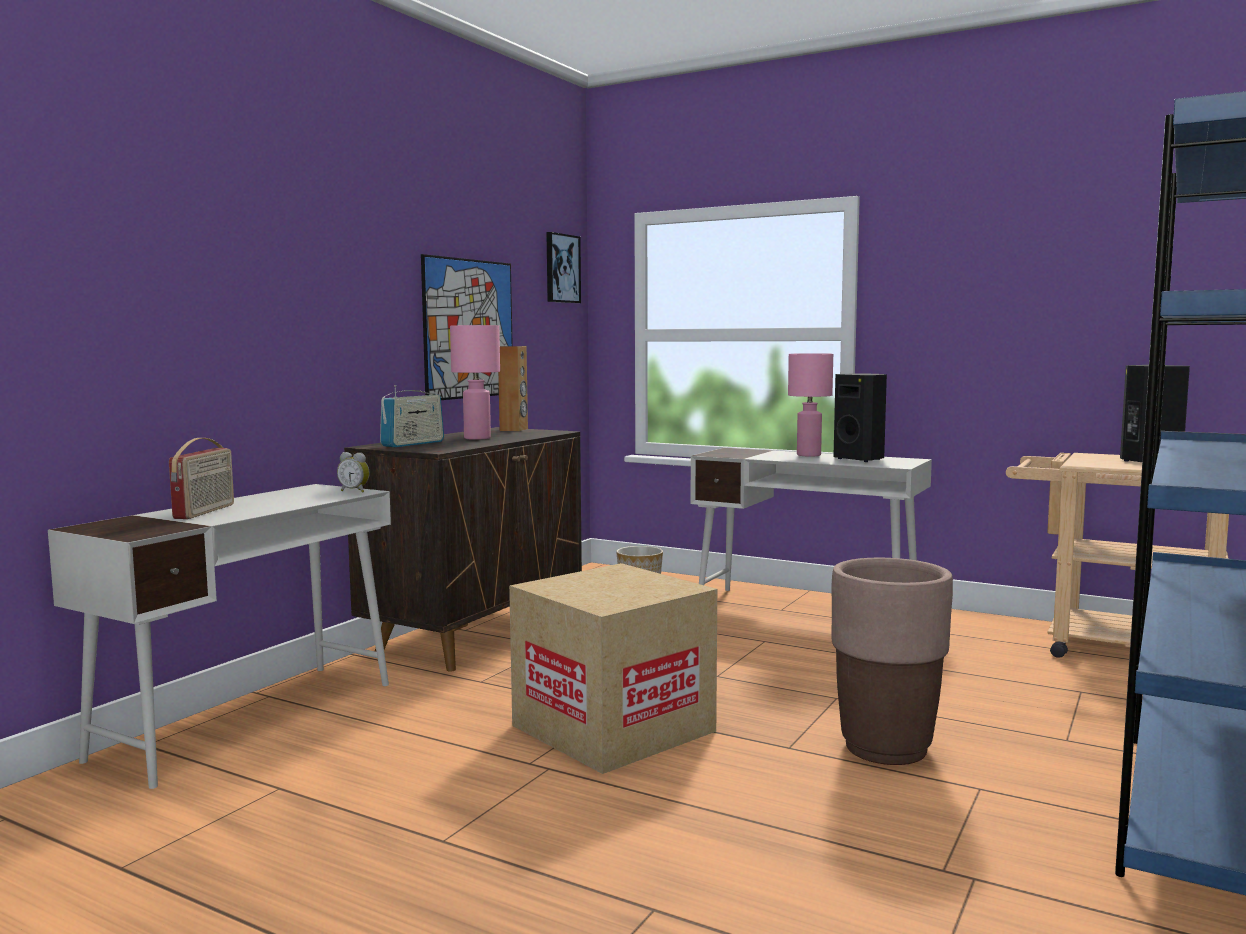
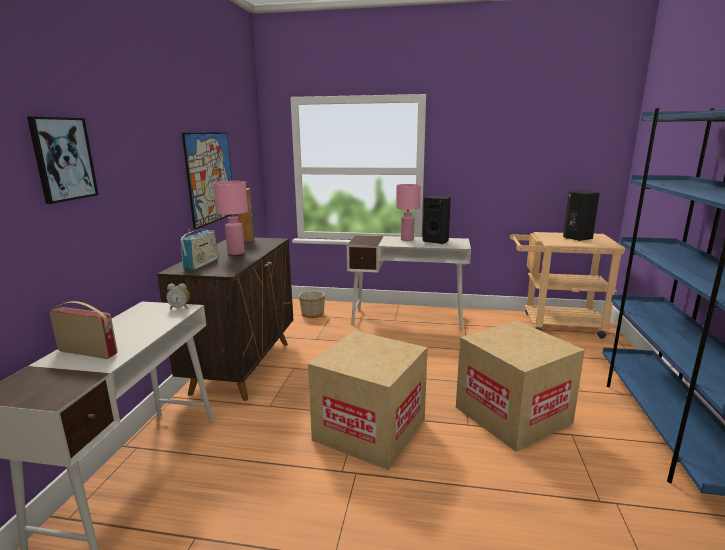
camera: 20 degrees left, 10 degrees up
radio [169,438,234,519] -> radio turned 60 degrees counterclockwise [49,301,118,359]
picture [546,232,581,303] -> picture moved to [27,116,99,204]
brown planter [831,558,953,765] -> cardboard box [456,321,585,452]

